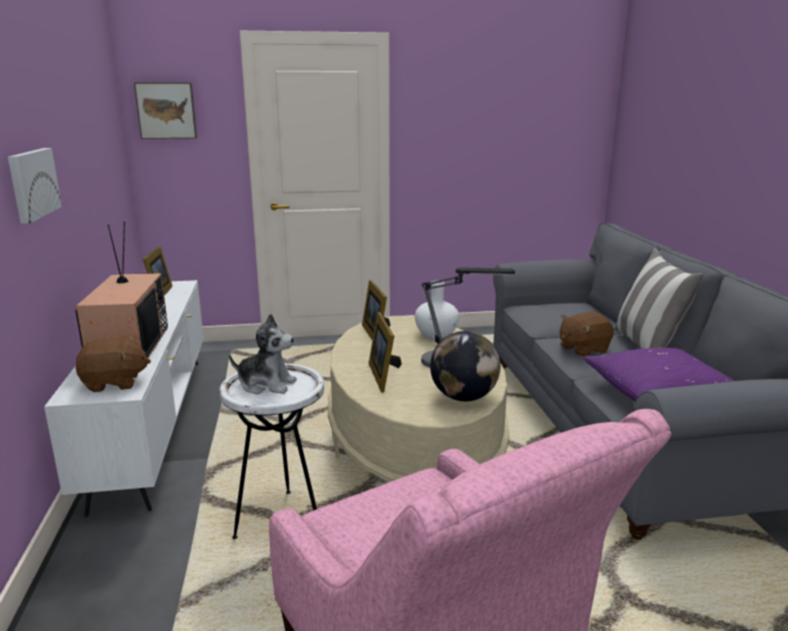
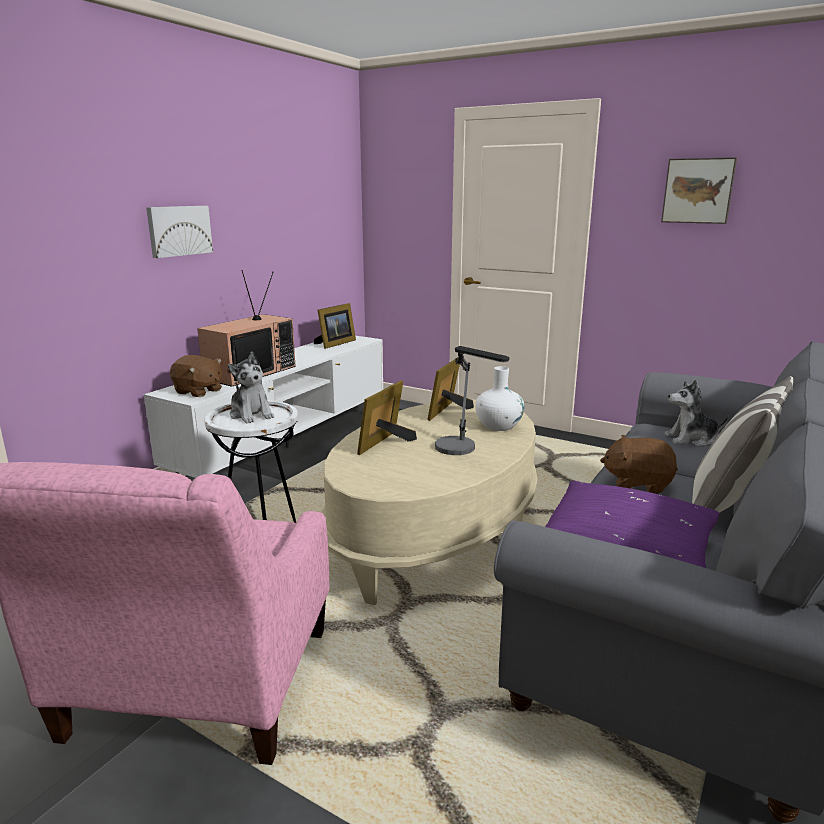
camera: 40 degrees right, 0 degrees up
picture [134,82,197,139] -> picture moved to [661,157,737,224]
globe [430,331,500,401] -> none
none -> plush toy [665,380,728,447]

